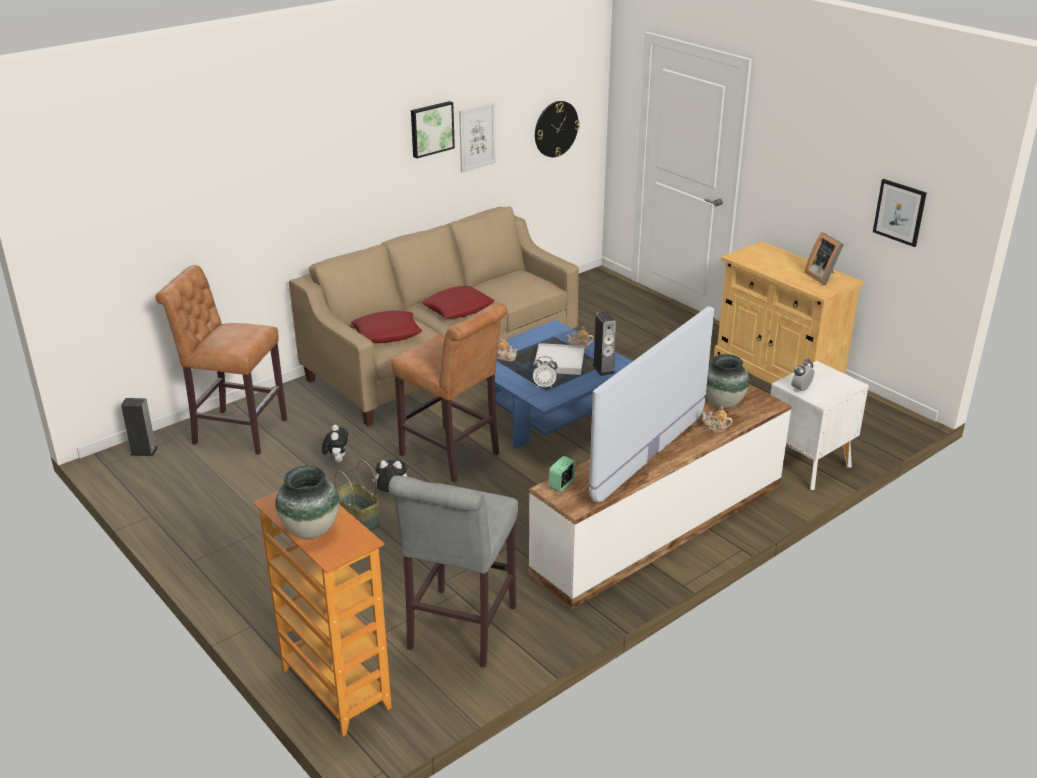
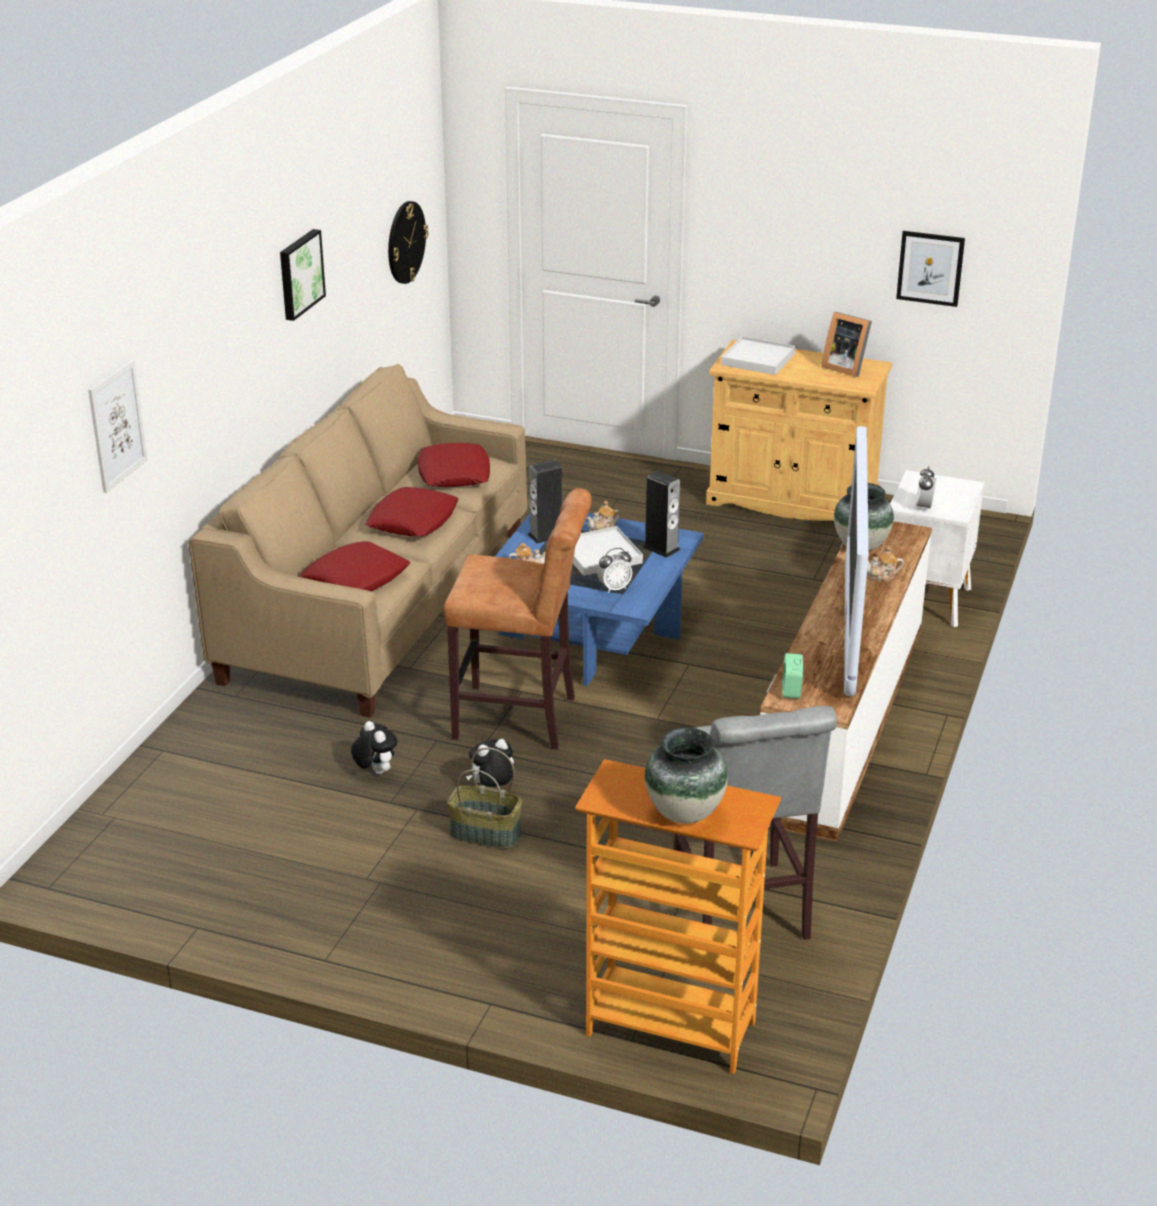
camera: 30 degrees left, 0 degrees up
speaker [121,398,158,456] -> speaker moved to [528,459,562,544]
brown stool [155,265,287,455] -> none
picture [459,102,496,172] -> picture moved to [88,359,148,493]
none -> red pillow [418,443,490,487]
none -> white tray [721,336,795,375]

